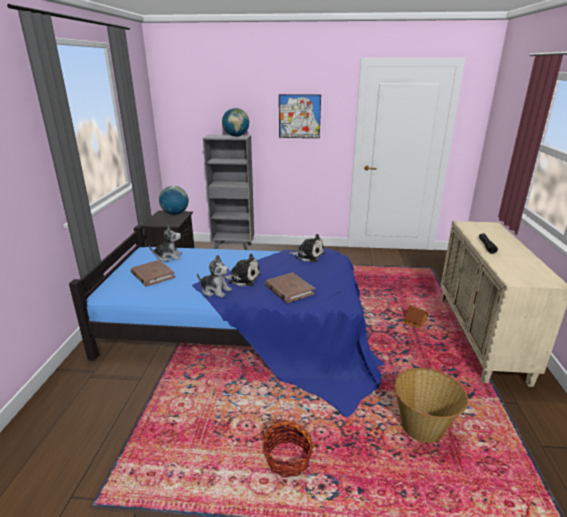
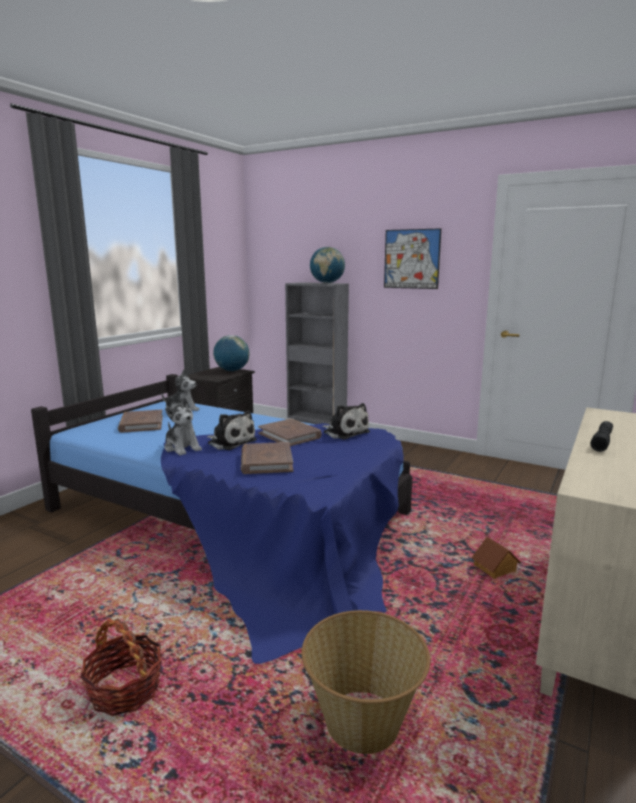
camera: 25 degrees right, 10 degrees down
none -> brown book [258,419,322,446]

